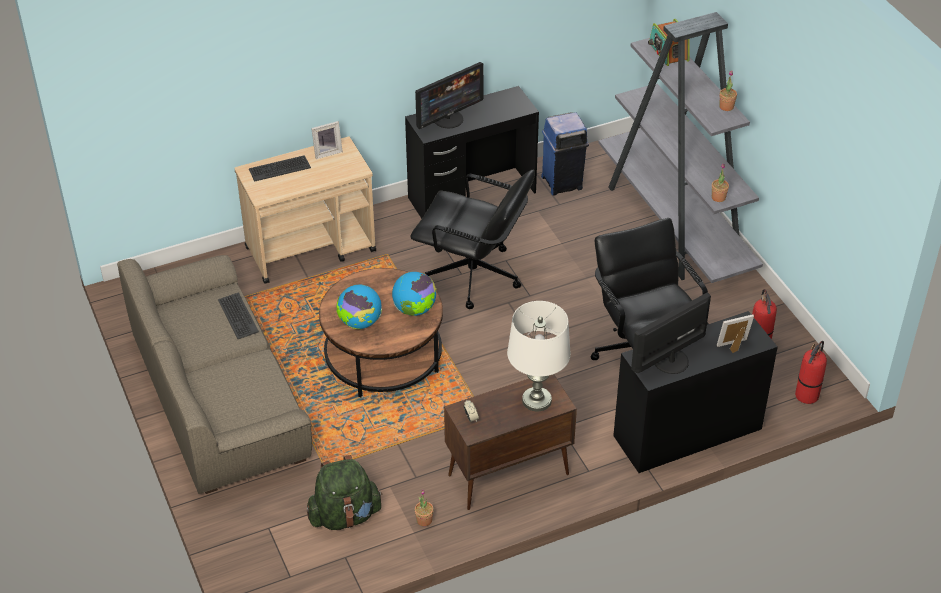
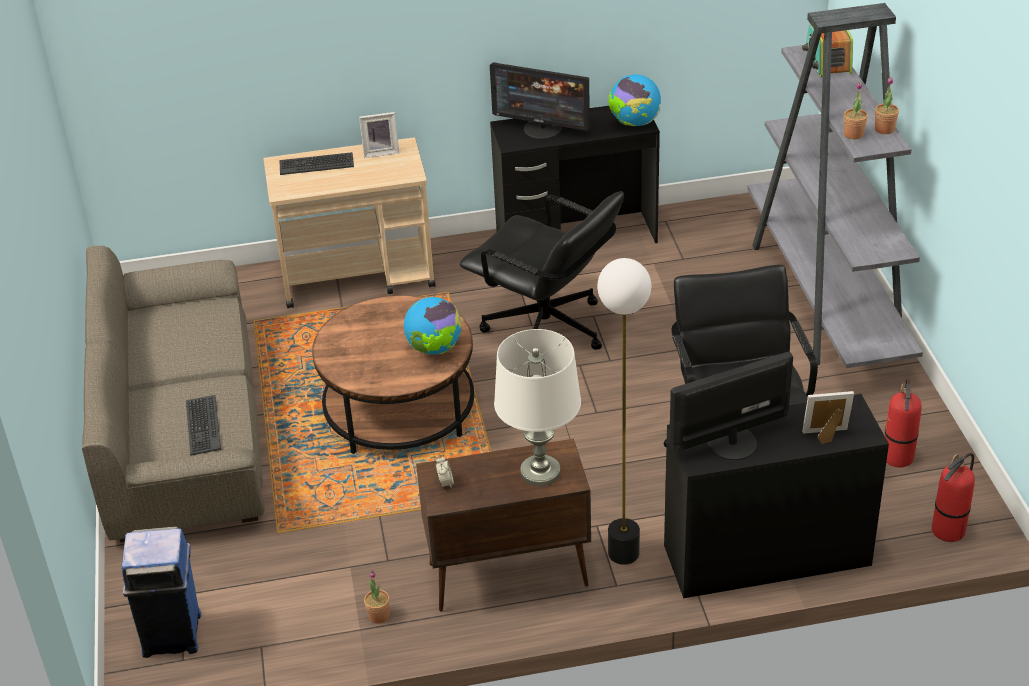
camera: 15 degrees right, 5 degrees down
keyboard [218,292,259,339] -> keyboard moved to [186,395,221,456]
green backpack [307,455,383,530] -> none
globe [336,285,382,329] -> globe moved to [608,74,661,126]
monitor [415,62,484,129] -> monitor turned 45 degrees clockwise [490,62,590,139]
blue trash can [541,112,589,196] -> blue trash can moved to [122,526,201,658]
potted plant [712,164,729,202] -> potted plant moved to [844,82,868,139]
none -> floor lamp [597,258,651,565]

